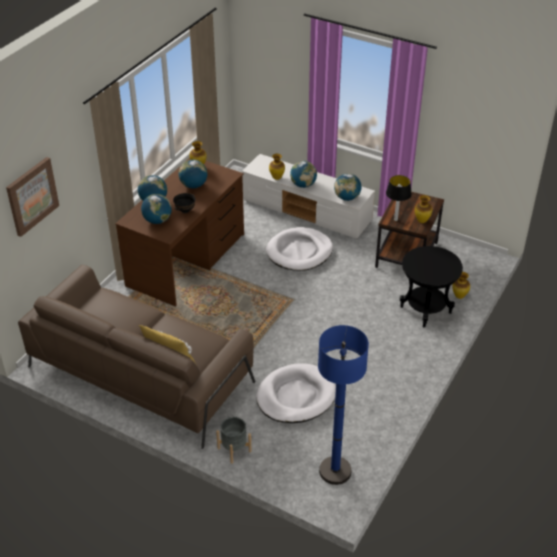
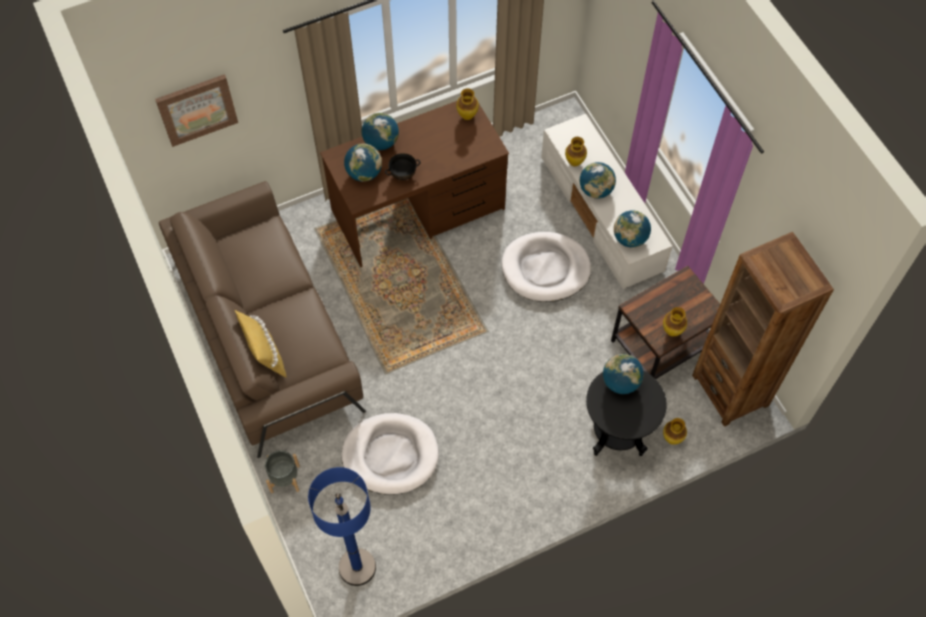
camera: 35 degrees right, 20 degrees up
globe [179,160,207,188] -> globe moved to [603,354,644,394]
table lamp [386,175,412,221] -> none
none -> brown bookcase [692,232,834,427]

